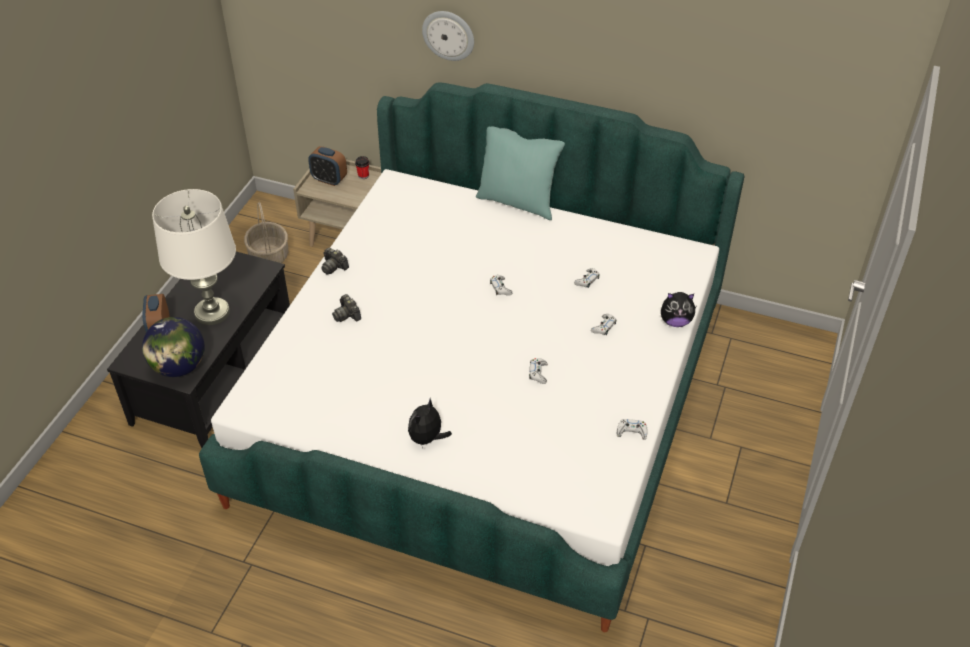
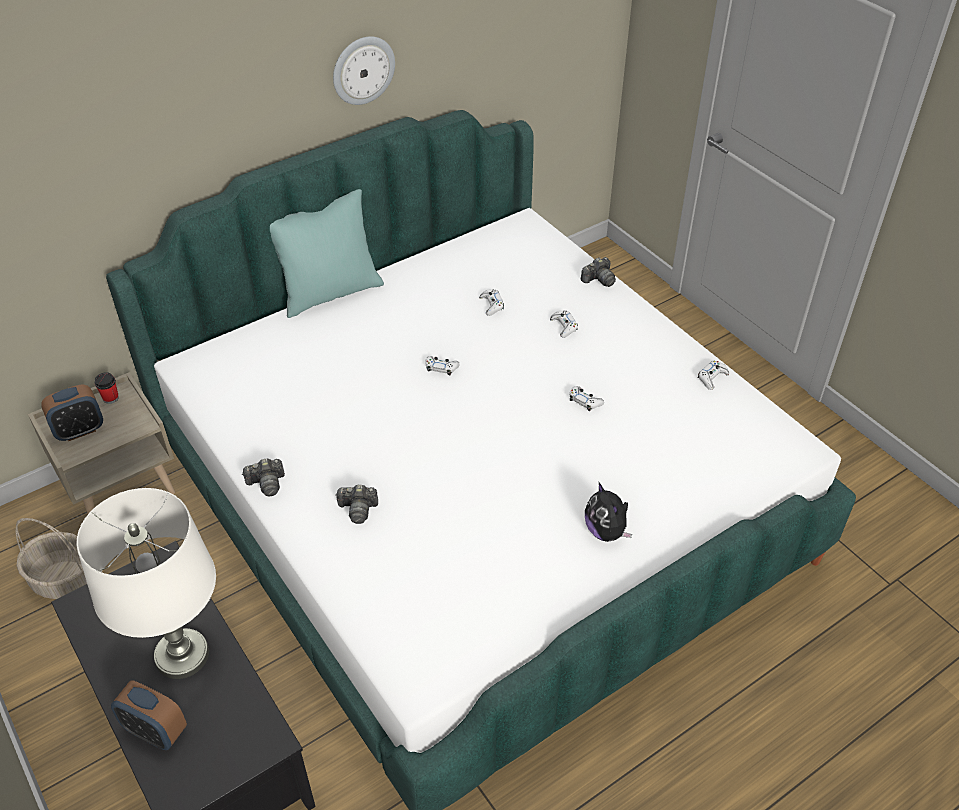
camera: 55 degrees left, 0 degrees up
globe [142,317,205,377] -> none
wall clock [422,11,474,61] -> wall clock moved to [333,36,395,105]
plush toy [661,292,697,327] -> camera [581,257,616,287]

